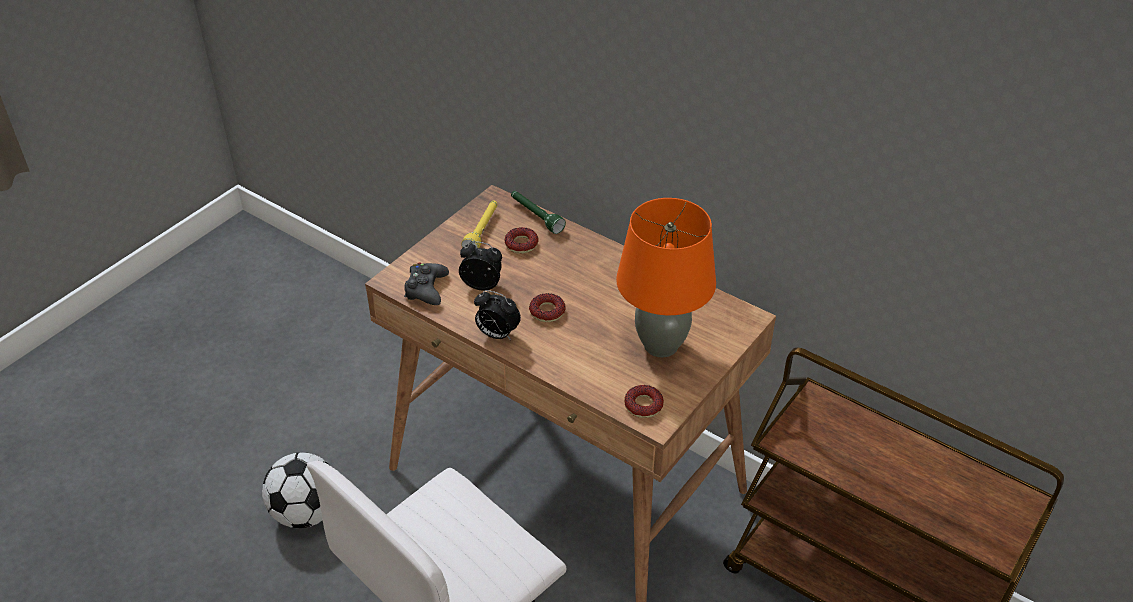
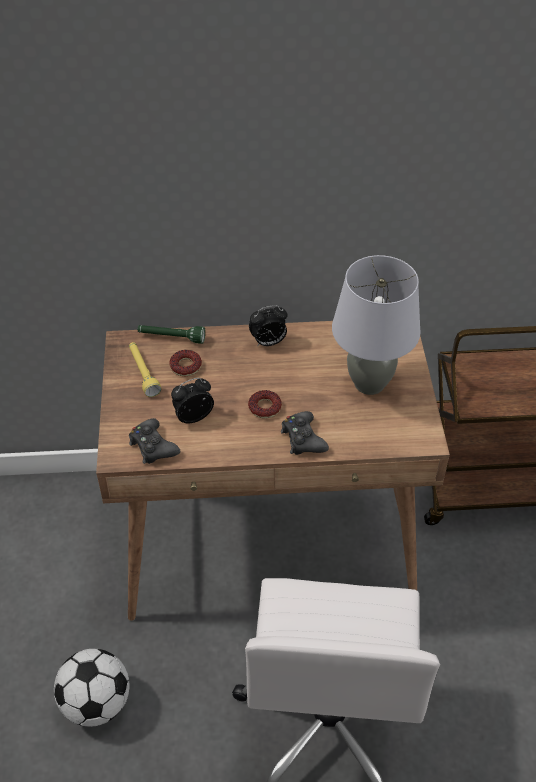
camera: 40 degrees left, 5 degrees up
alarm clock [474,290,521,340] -> alarm clock moved to [249,305,288,346]
orange table lamp [616,198,716,358] -> grey table lamp [332,255,421,395]
donut [624,385,664,418] -> none
none -> black game controller [281,411,329,455]

